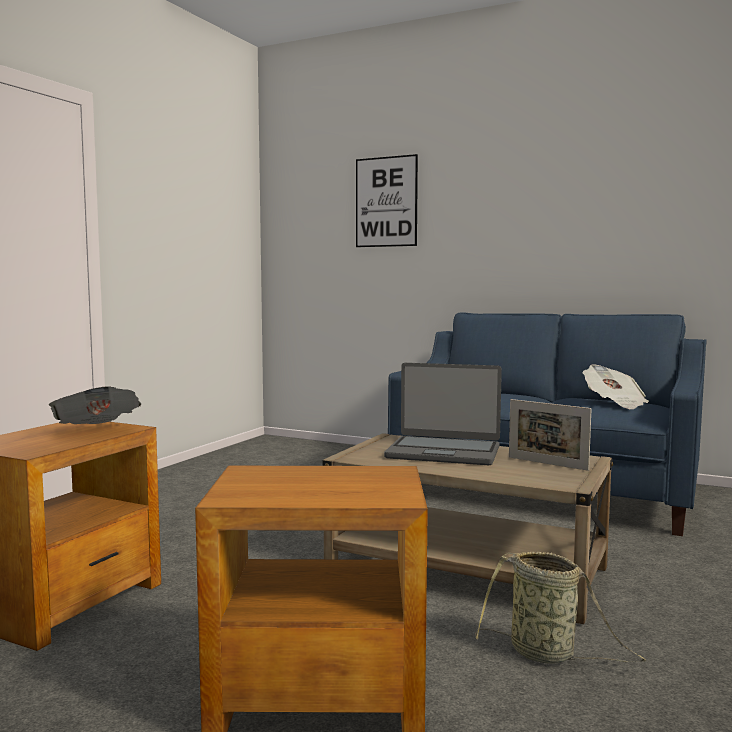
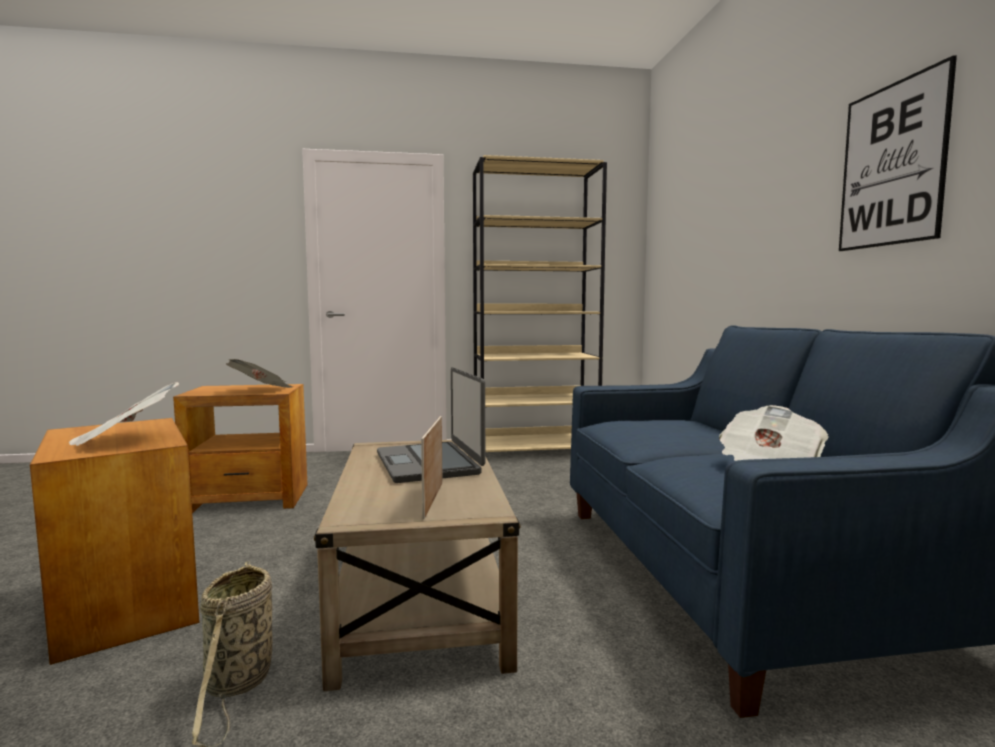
camera: 55 degrees right, 0 degrees up
picture [356,154,418,247] -> picture moved to [839,55,957,251]
none -> newspaper [69,382,179,446]
none -> beige bookcase [473,155,607,452]

